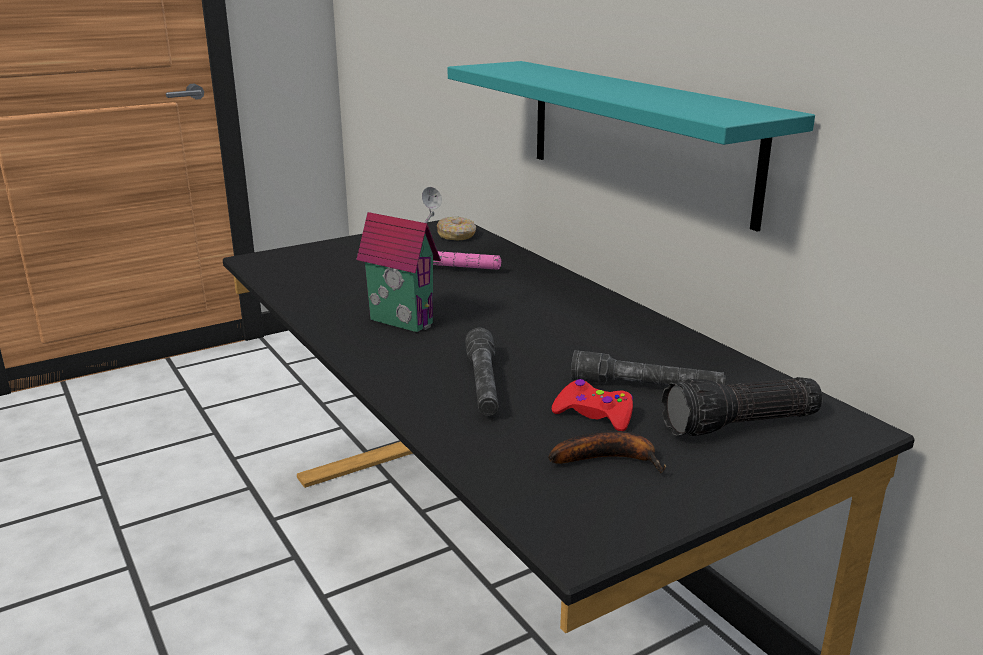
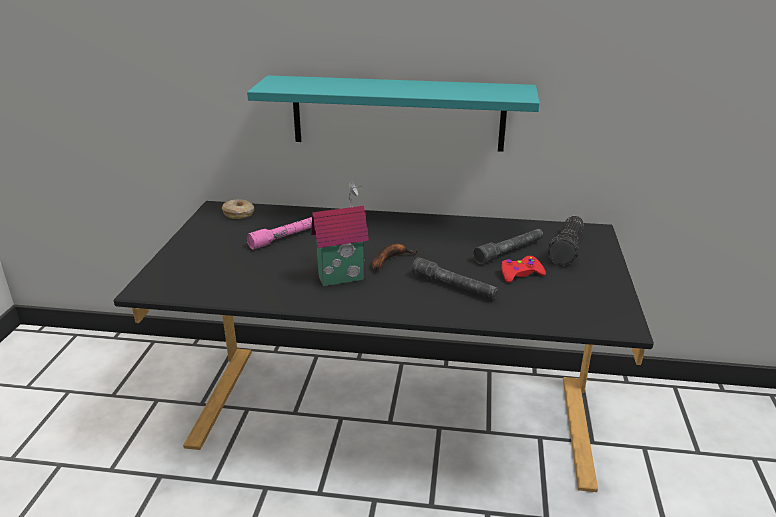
camera: 50 degrees left, 5 degrees up
banana [548,431,666,473] -> banana moved to [372,244,418,270]

